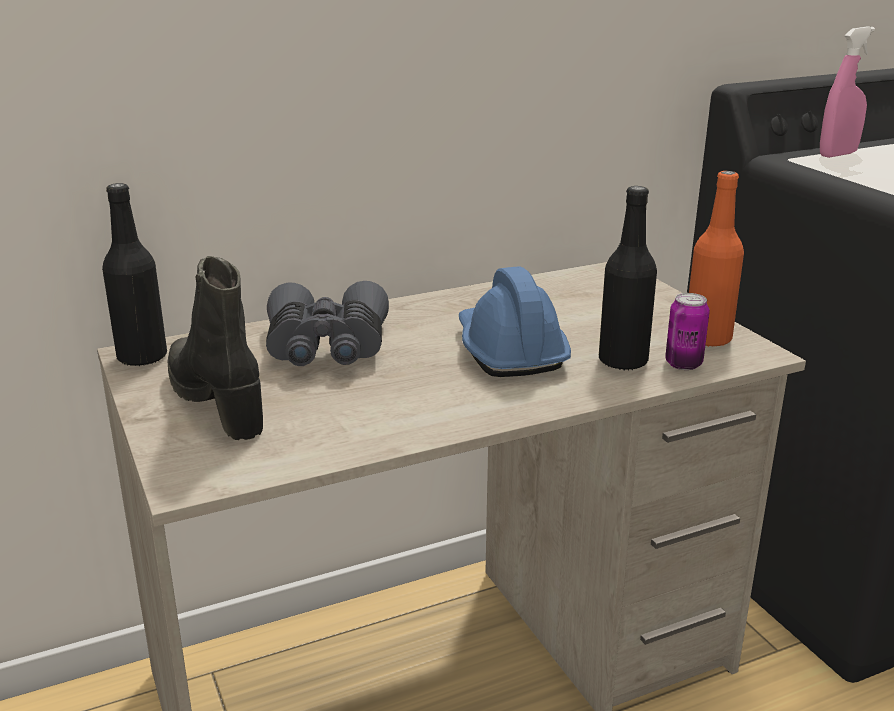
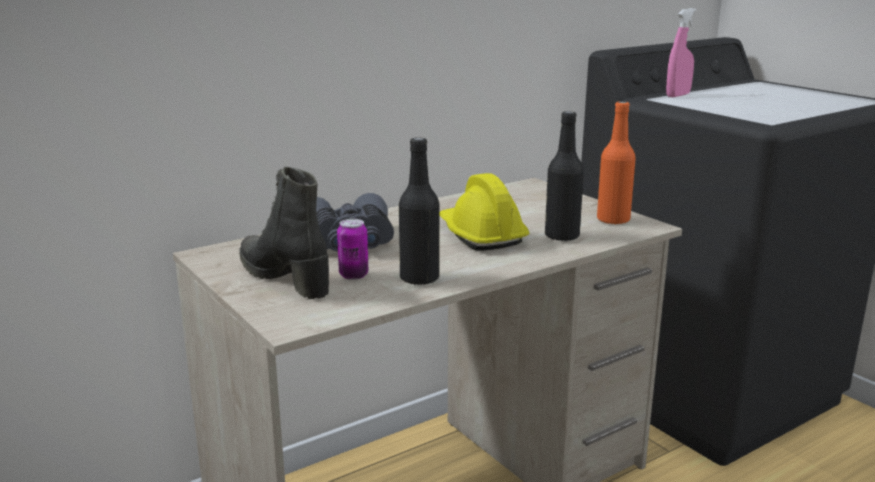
camera: 10 degrees left, 5 degrees down
black bottle [102,183,167,367] -> black bottle moved to [399,137,440,285]
blue hard hat [459,267,571,377] -> yellow hard hat [440,173,529,251]
can [665,293,710,370] -> can moved to [337,219,368,280]

